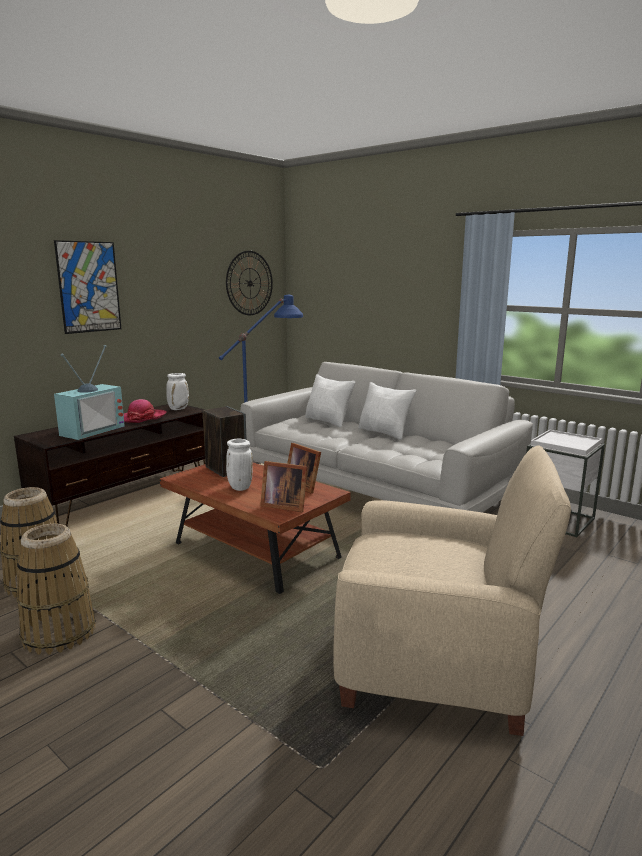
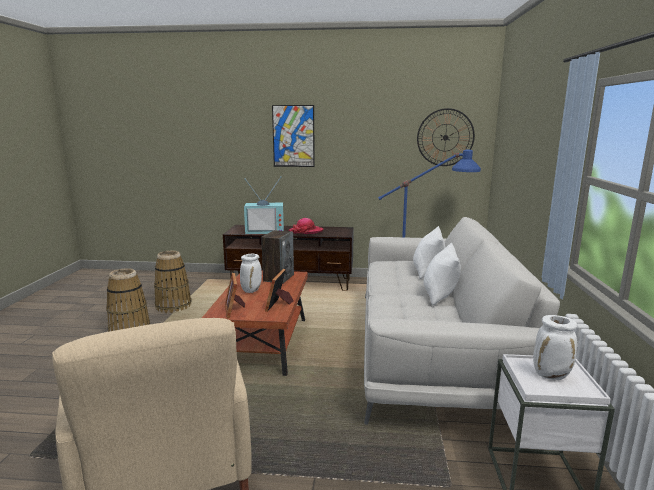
camera: 55 degrees right, 0 degrees up
white vase [166,373,189,410] -> white vase moved to [533,315,577,380]

